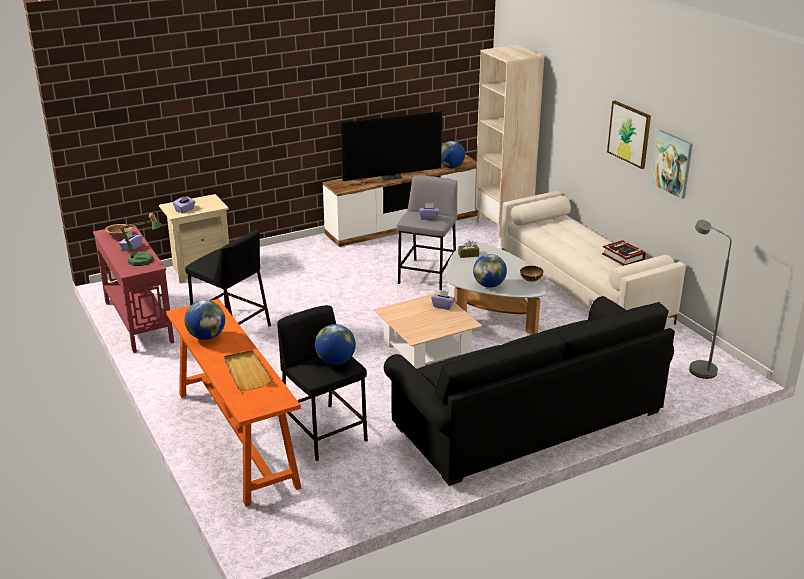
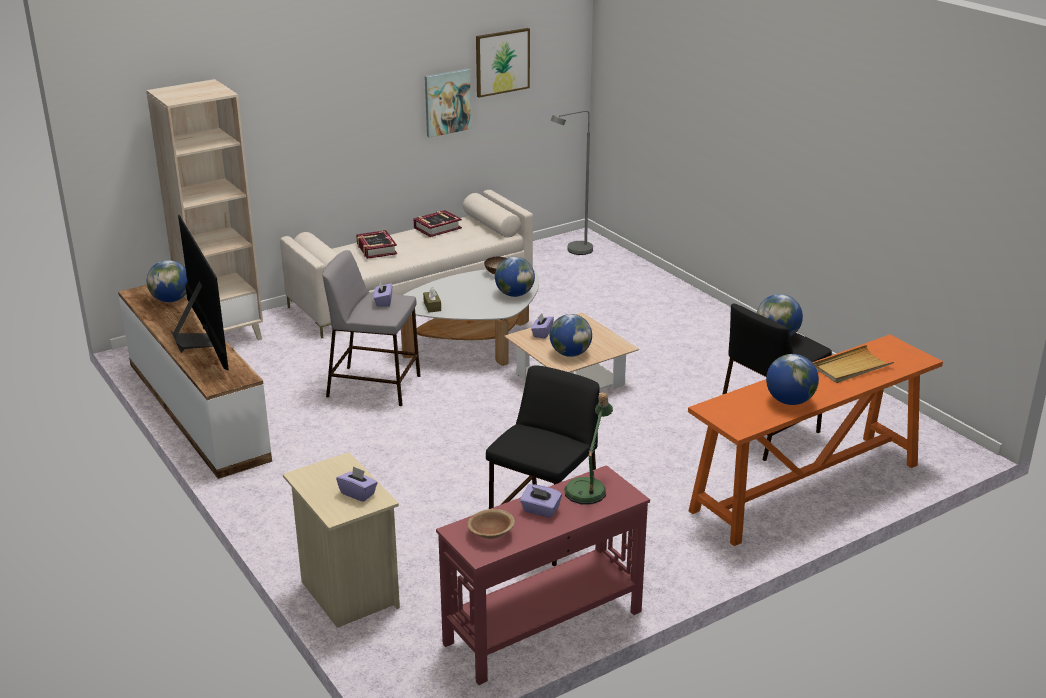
camera: 95 degrees left, 0 degrees up
black sofa [384,296,675,486] -> none
picture [607,101,651,169] -> picture moved to [476,28,530,98]
none -> book [356,230,397,259]
none -> globe [550,314,592,357]

